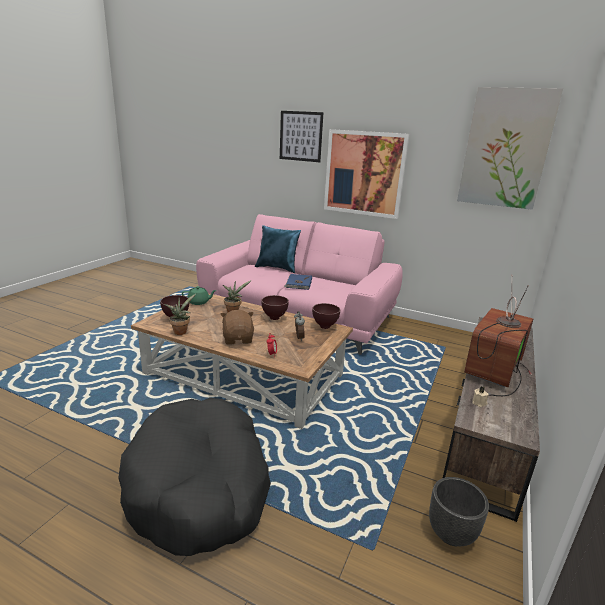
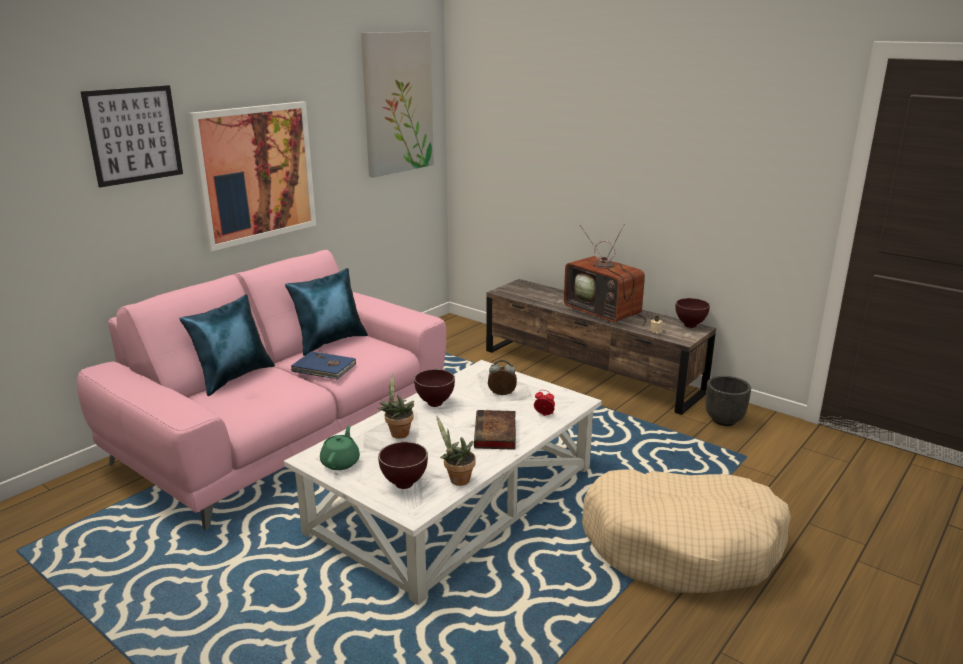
camera: 75 degrees left, 0 degrees up
black dog bed [118,398,271,556] -> beige dog bed [582,470,791,593]
brown coffee table [131,293,353,429] -> white coffee table [284,360,602,605]
brown plush toy [220,310,254,345] -> book [474,410,516,450]
brown bowl [312,303,340,329] -> brown bowl moved to [676,298,710,328]
none -> blue pillow [285,268,368,356]

